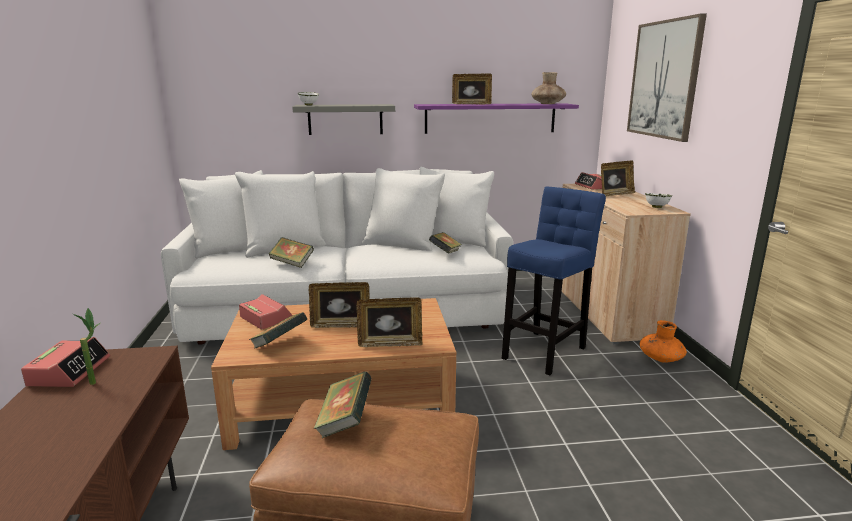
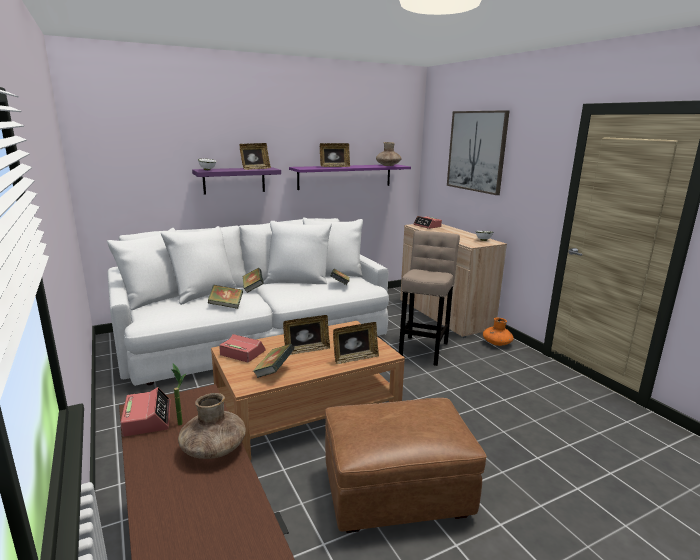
camera: 20 degrees left, 0 degrees up
grey shelf [292,104,395,135] -> purple shelf [192,167,281,195]
book [314,371,372,438] -> book moved to [243,268,264,293]
blue stool [502,186,606,375] -> beige stool [399,231,460,366]
picture frame [601,160,635,196] -> picture frame moved to [239,143,271,170]
none -> brown vase [178,393,246,459]

